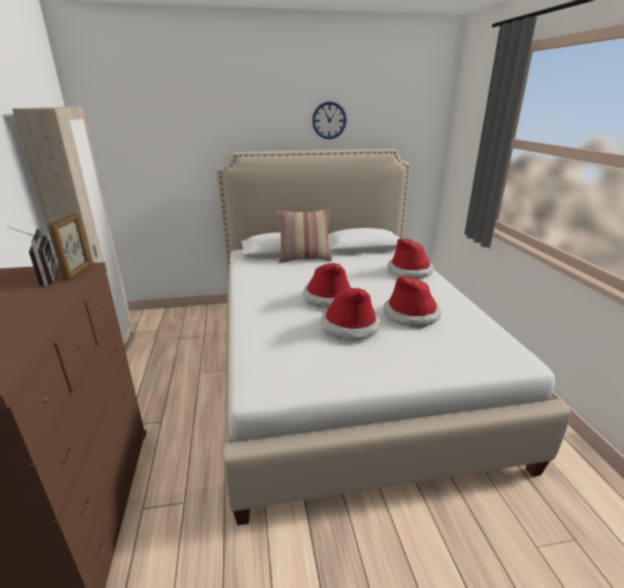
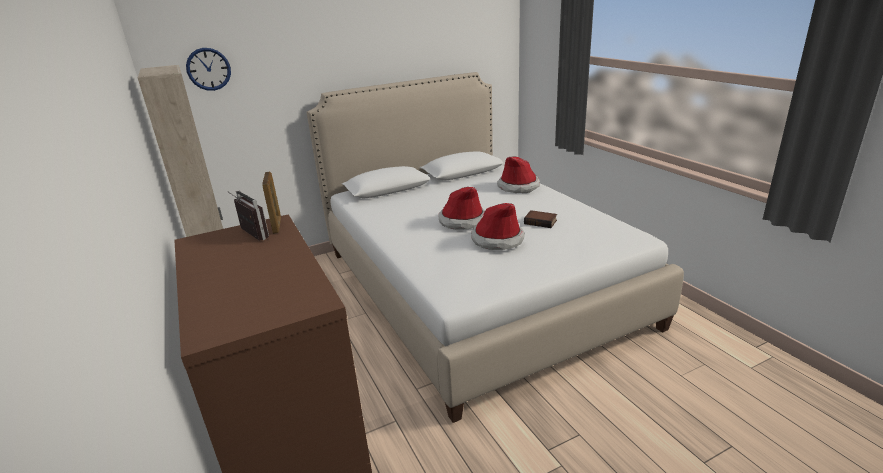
camera: 15 degrees left, 0 degrees up
pillow [277,209,332,263] -> none
wall clock [312,101,347,139] -> wall clock moved to [186,48,231,91]
hat [383,276,441,328] -> book [524,210,557,228]

